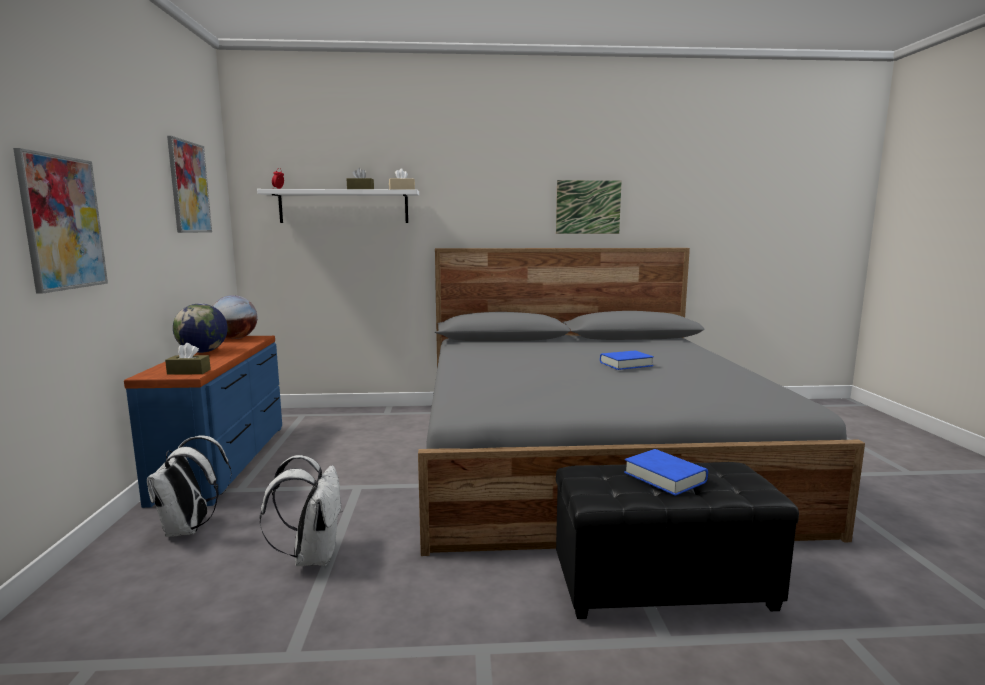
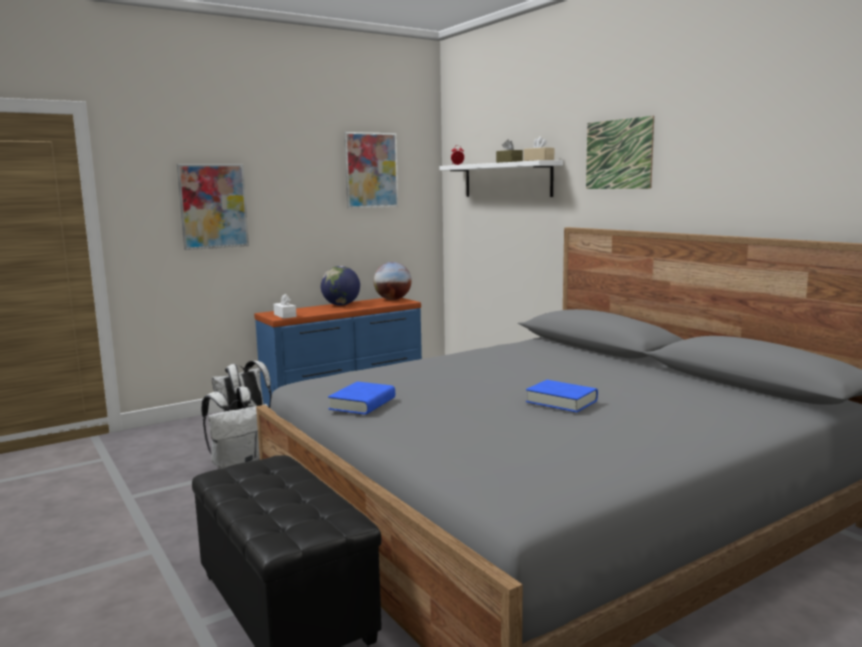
camera: 60 degrees right, 0 degrees up
brown tissue box [165,343,211,375] -> white tissue box [273,294,297,319]
picture [556,180,621,234] -> picture moved to [586,116,654,189]
blue book [624,449,708,496] -> blue book moved to [328,381,395,415]

